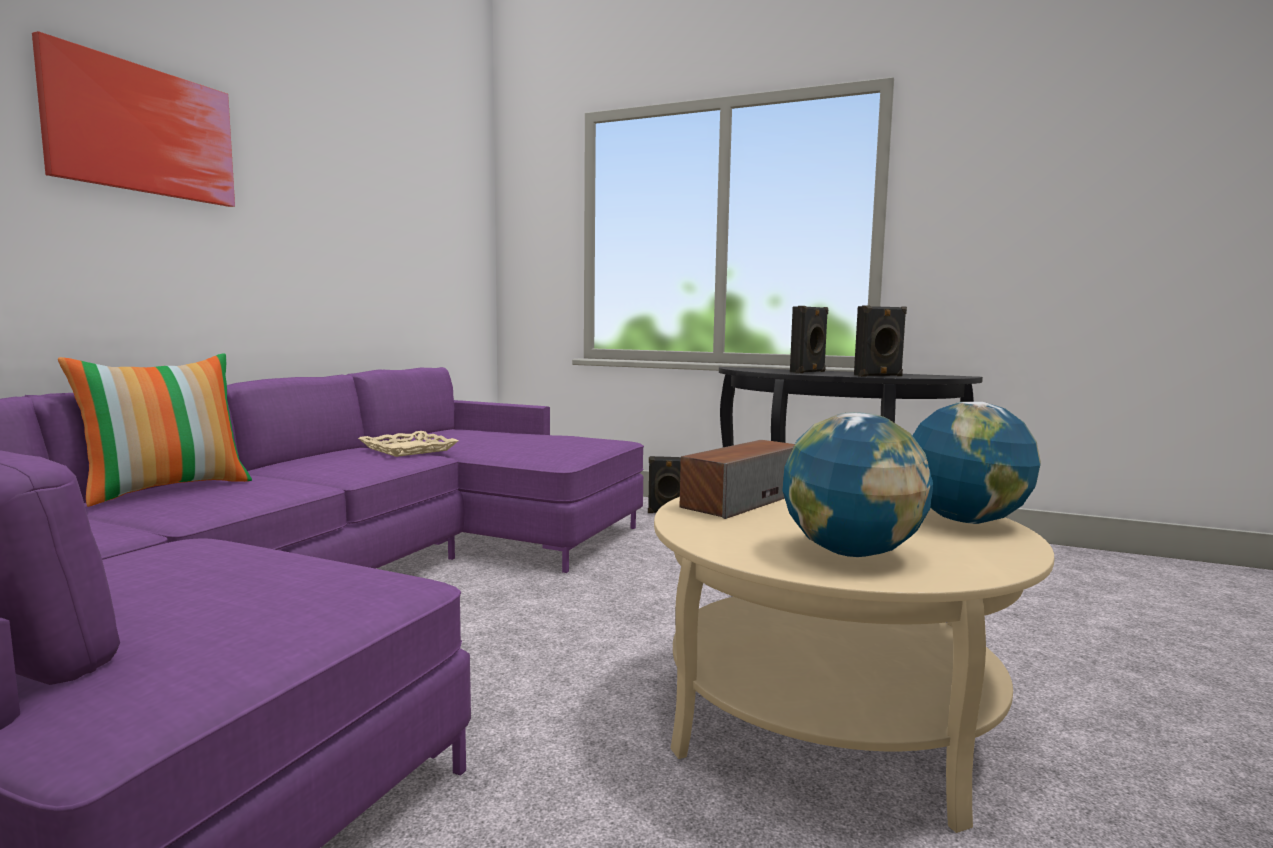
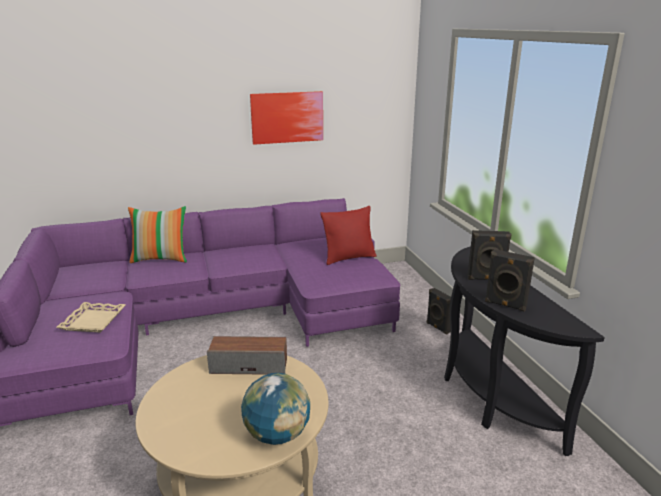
camera: 50 degrees right, 15 degrees up
picture [32,31,235,207] -> picture moved to [250,91,323,145]
beige tray [358,431,458,457] -> beige tray moved to [56,302,126,333]
globe [782,412,933,557] -> none
none -> red pillow [321,206,377,265]

